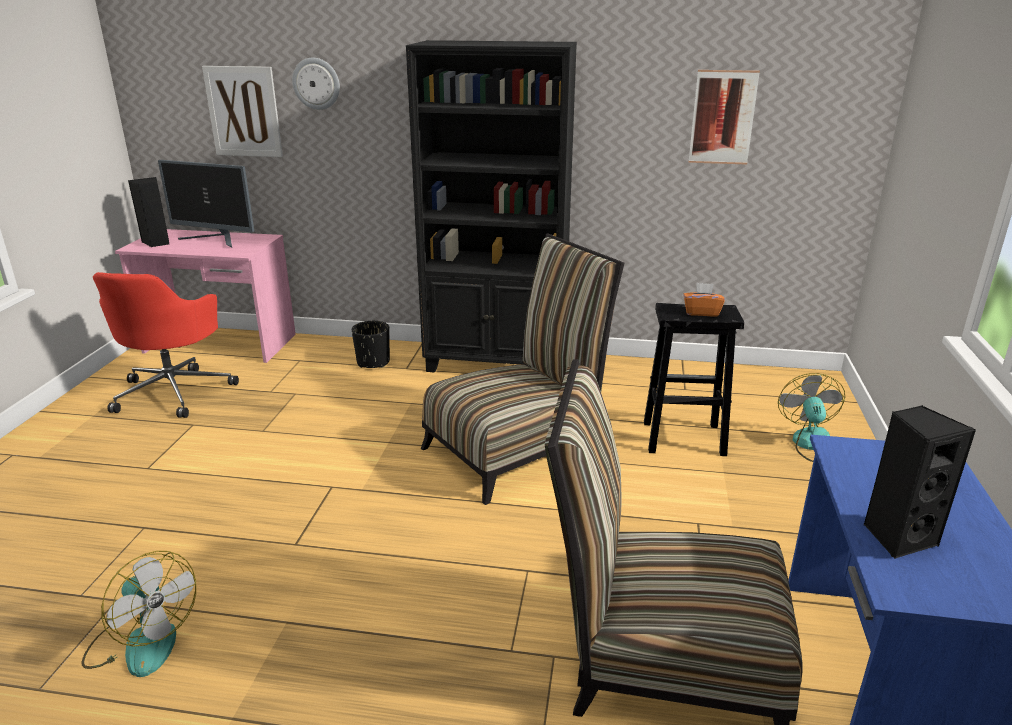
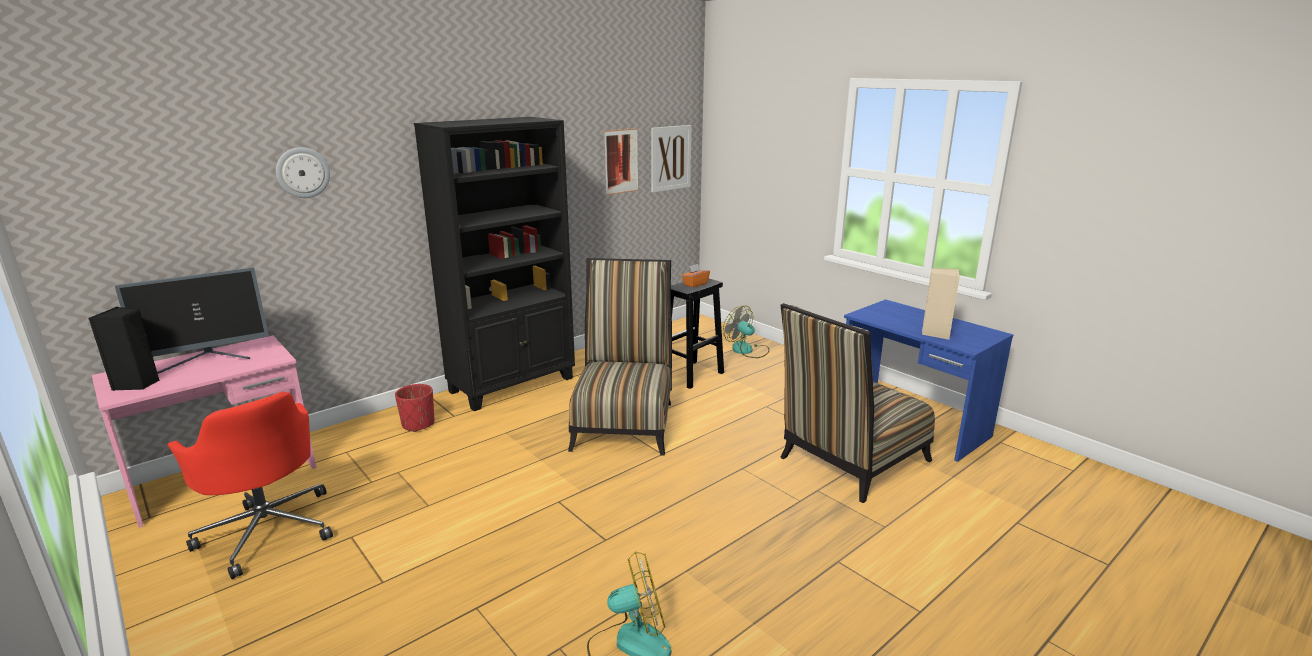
camera: 50 degrees left, 5 degrees down
picture [202,66,283,157] -> picture moved to [651,125,691,193]
black planter [352,321,390,368] -> red planter [395,384,435,432]
black speaker [864,405,976,559] -> beige speaker [922,268,960,340]

